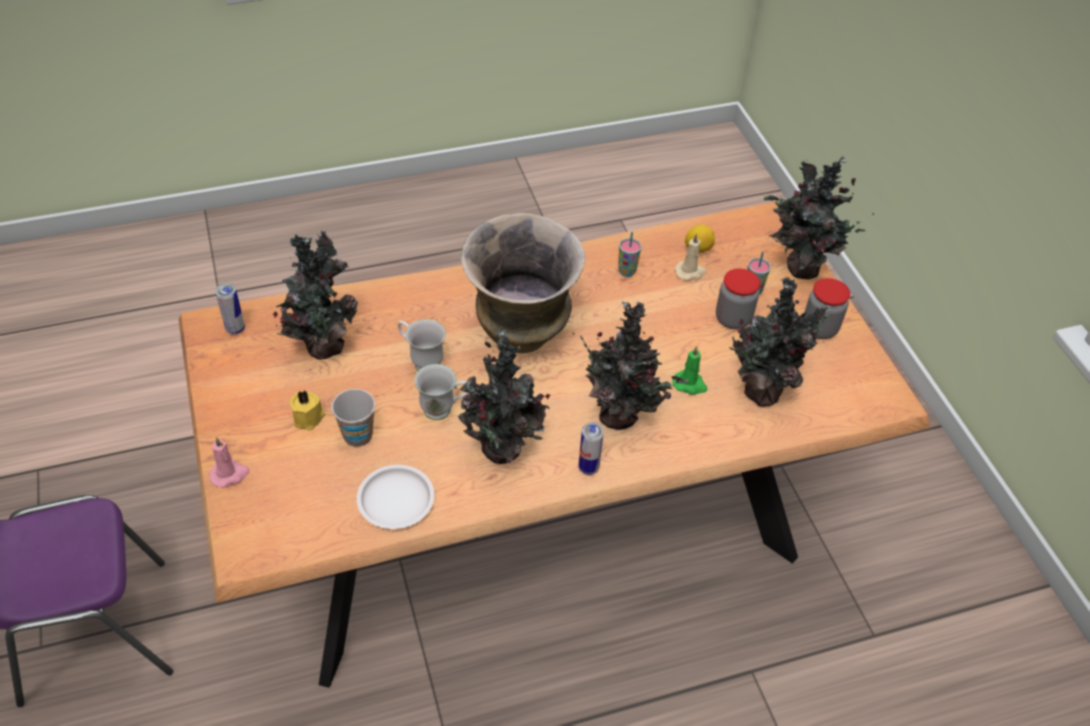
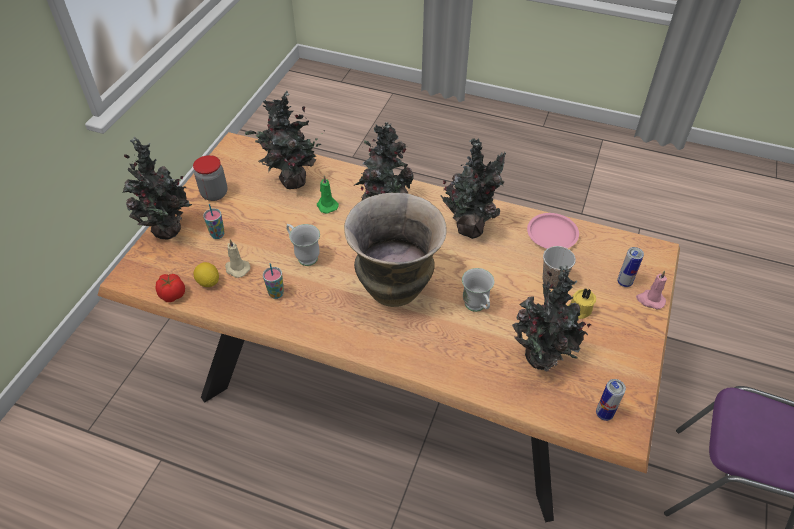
camera: 140 degrees left, 0 degrees up
white plate [357,465,434,529] -> pink plate [527,213,579,249]
white mug [414,364,469,420] -> white mug moved to [286,224,320,266]
can [579,422,604,475] -> can moved to [617,247,644,287]
jar [716,269,760,329] -> none
none -> tomato [156,273,185,302]

